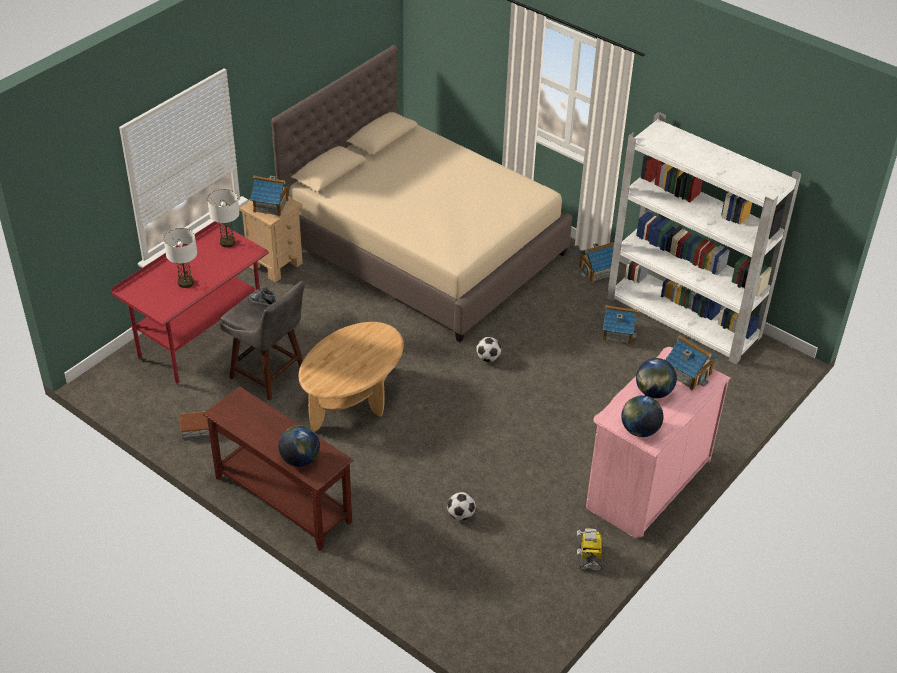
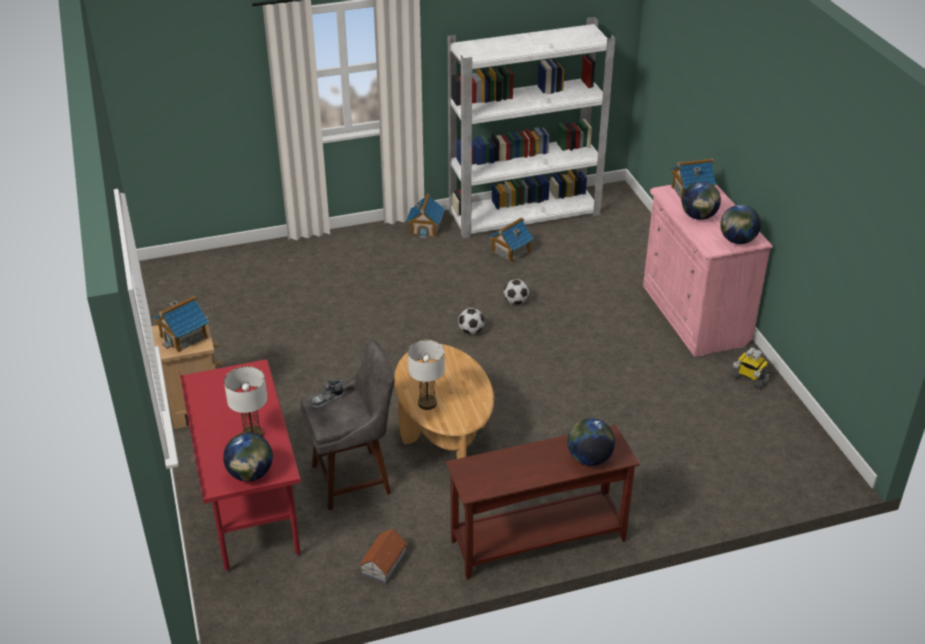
camera: 55 degrees left, 5 degrees down
table lamp [207,189,239,248] -> table lamp moved to [408,340,445,410]
beige bed [271,45,572,342] -> none
football [447,492,476,521] -> football moved to [504,279,529,305]
none -> globe [223,432,273,481]

